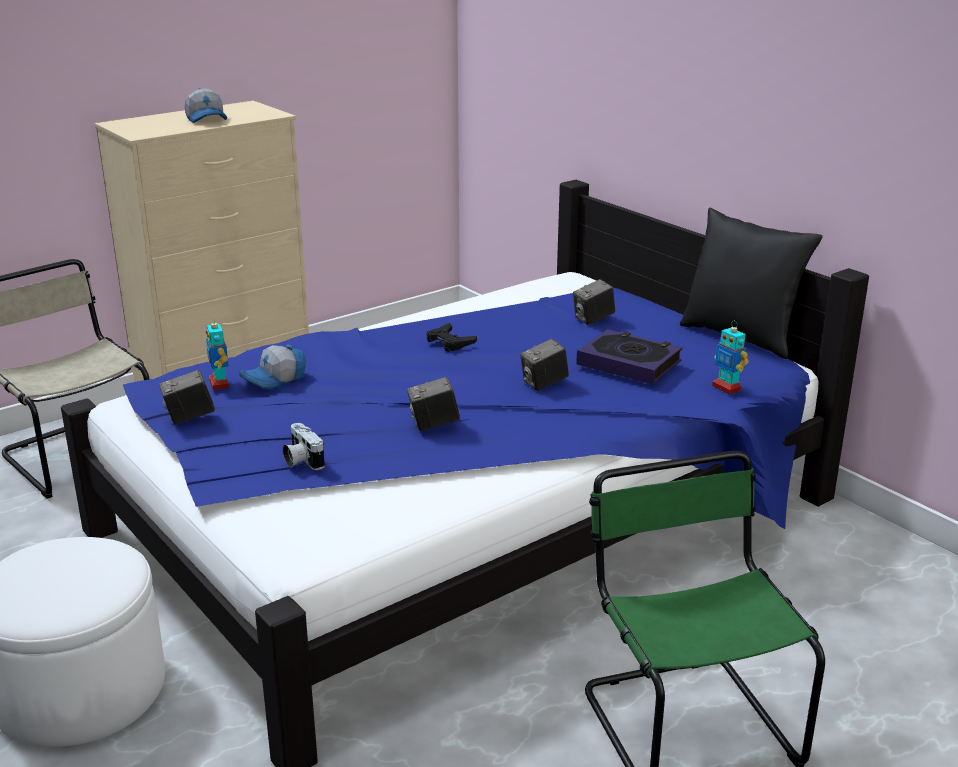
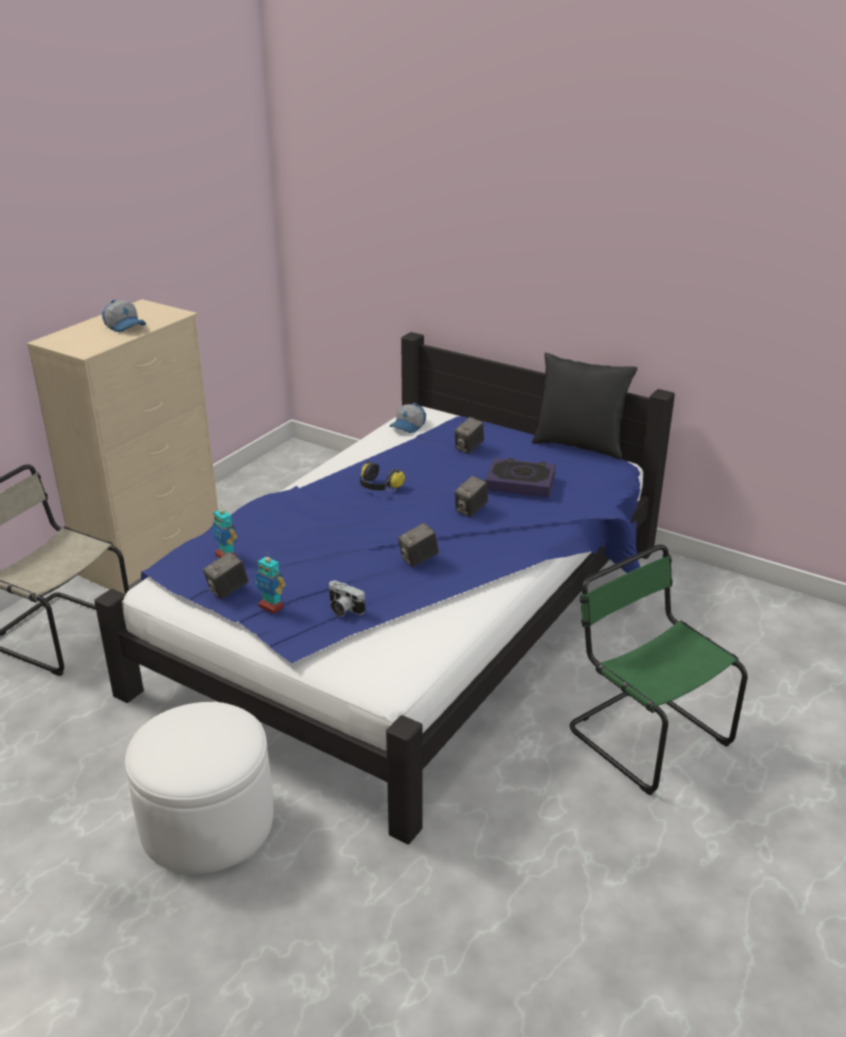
camera: 20 degrees left, 5 degrees up
cap [239,345,306,389] -> cap moved to [390,403,426,433]
black game controller [426,323,477,352] -> headphones [360,461,405,492]
toy robot [712,321,749,394] -> toy robot moved to [256,552,285,614]

